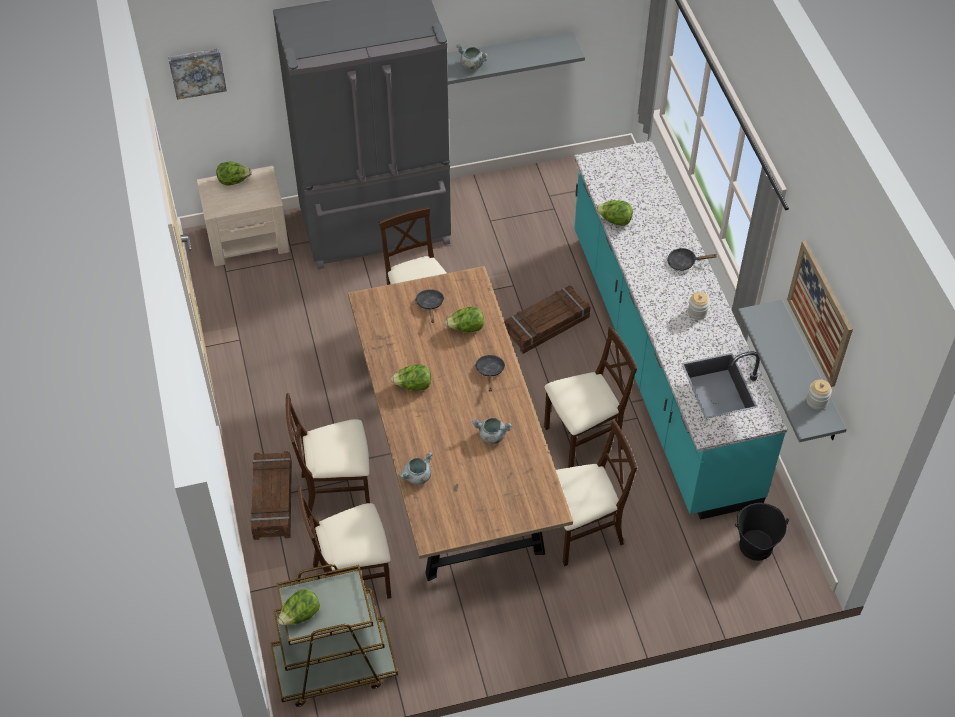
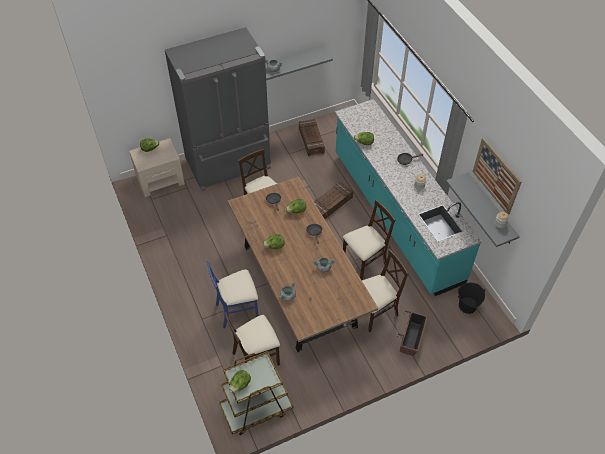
camera: 10 degrees left, 0 degrees up
picture [168,48,227,100] -> none
crate [250,451,292,540] -> crate moved to [299,119,325,156]
beige chair [286,393,370,519] -> blue chair [207,261,258,328]
none -> planter [398,310,428,356]

